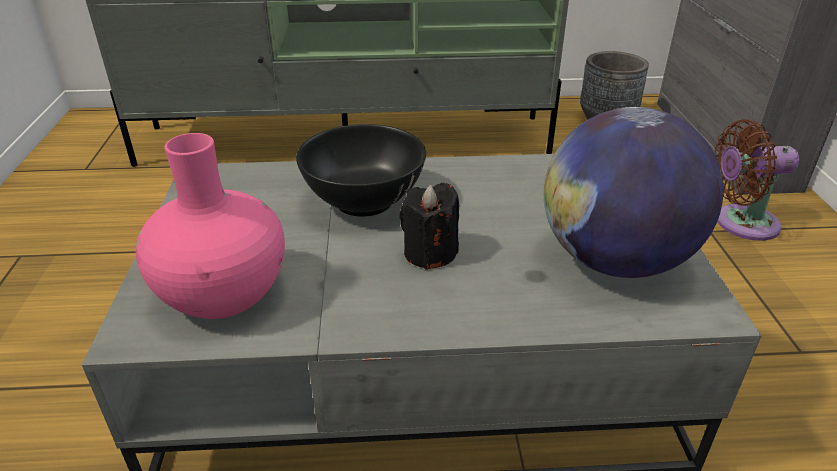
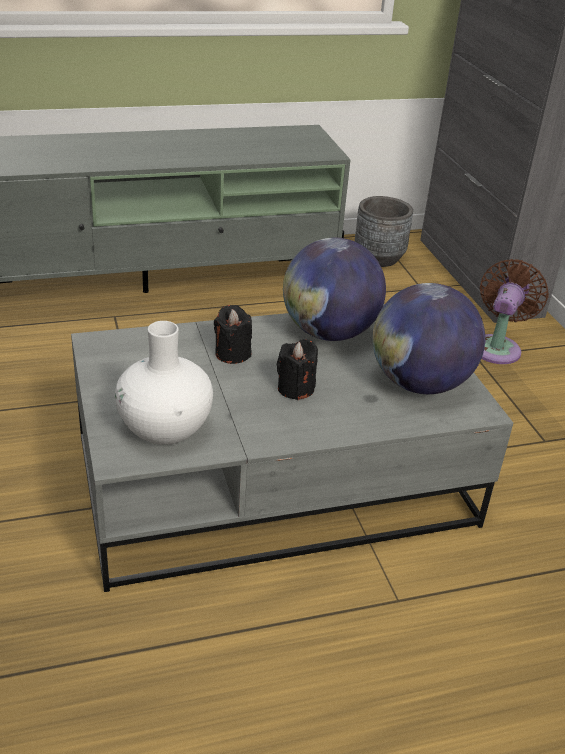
camera: 15 degrees left, 0 degrees up
pink vase [136,133,285,319] -> white vase [115,321,213,445]
black bowl [296,124,426,217] -> black candle [214,305,252,364]
brown fan [714,119,799,241] -> brown fan turned 135 degrees clockwise [480,259,549,364]
none -> globe [283,238,386,341]

